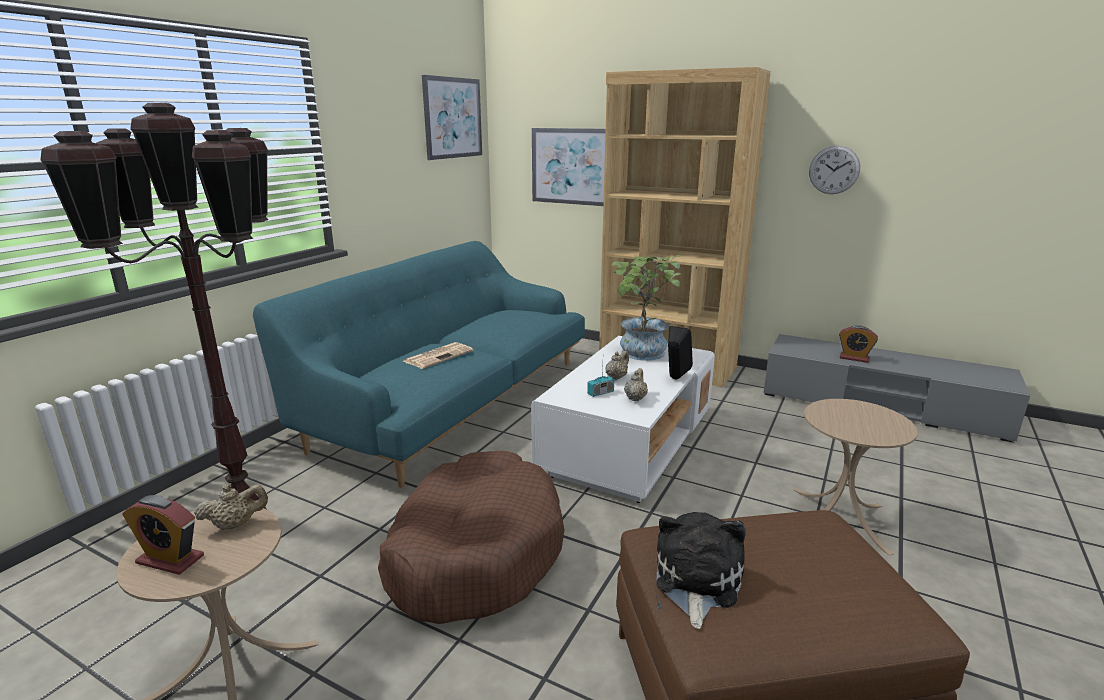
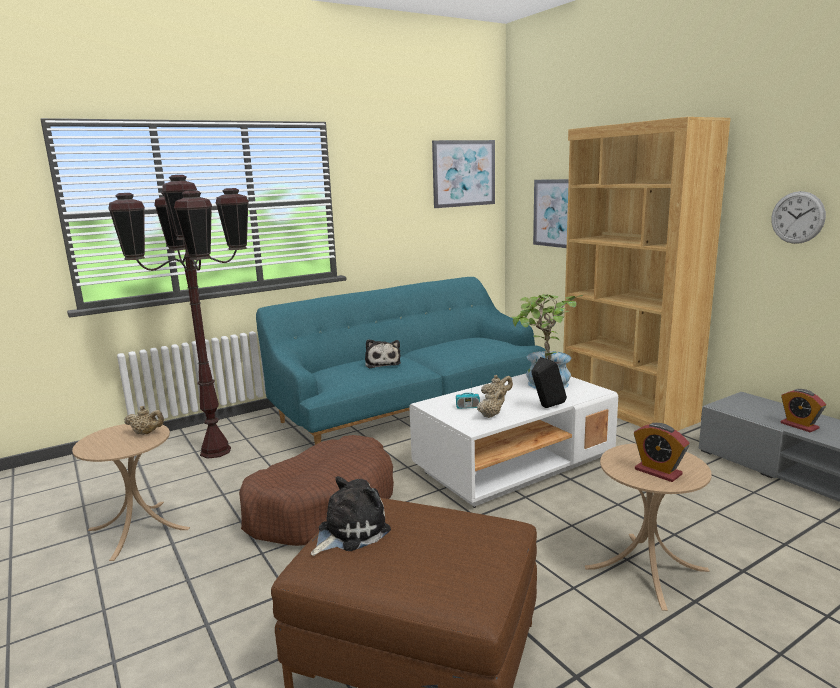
camera: 30 degrees right, 5 degrees down
alarm clock [122,495,204,575] -> alarm clock moved to [634,423,689,482]
newspaper [403,342,473,369] -> plush toy [365,339,401,368]

